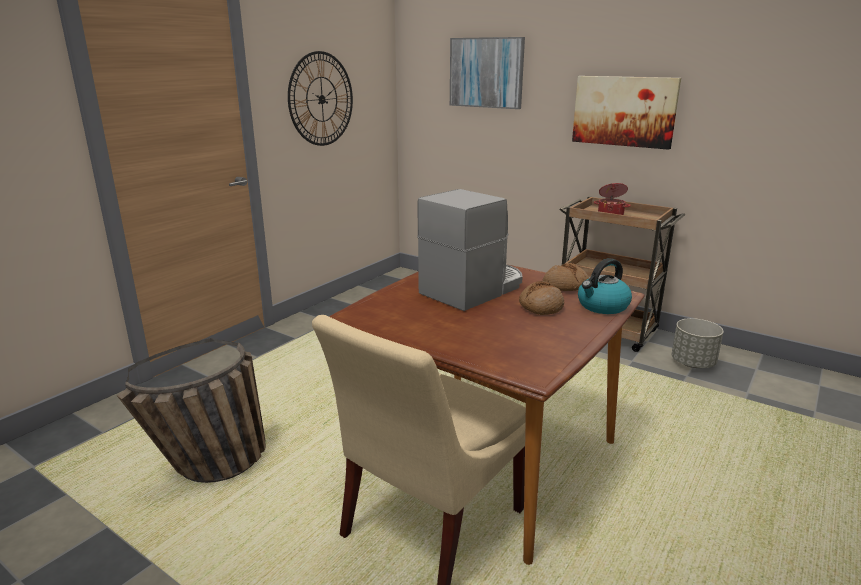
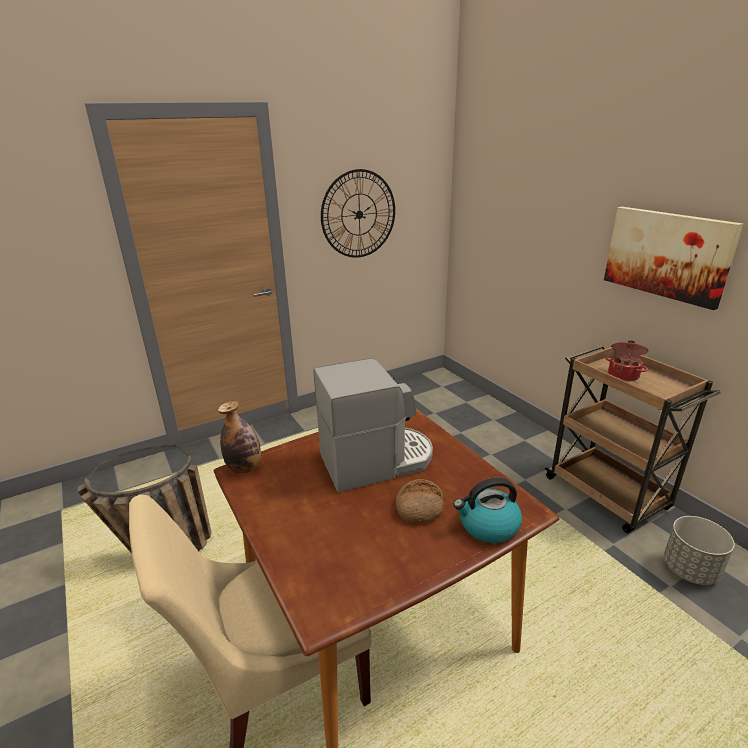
camera: 25 degrees right, 5 degrees up
picture [450,37,525,109] -> none
bread [543,263,589,291] -> none
none -> bottle [218,401,261,474]

